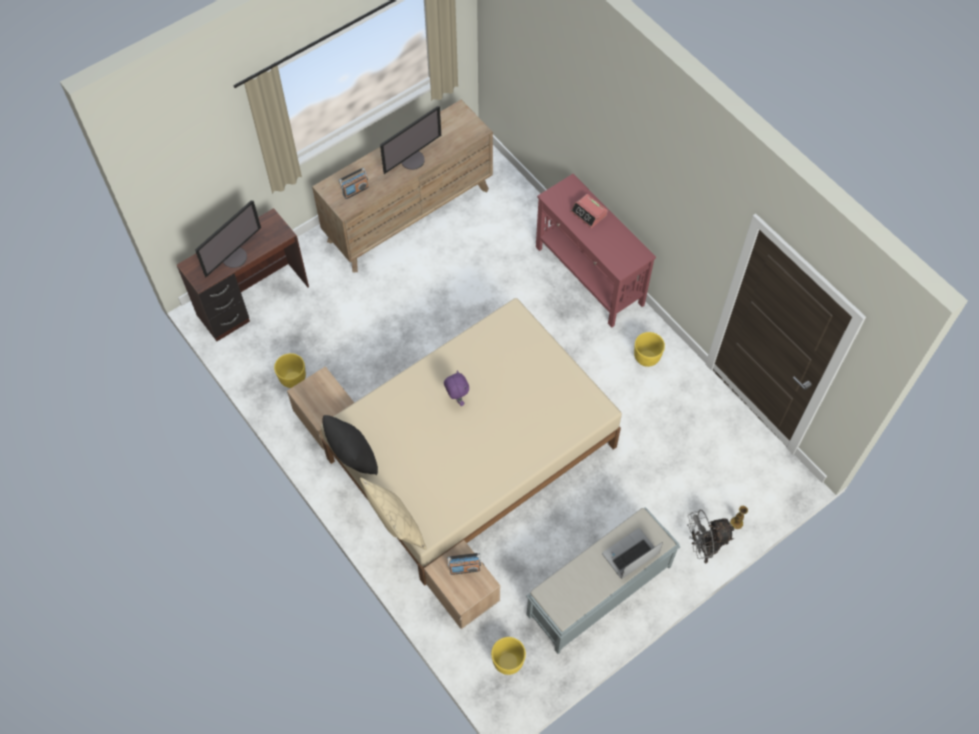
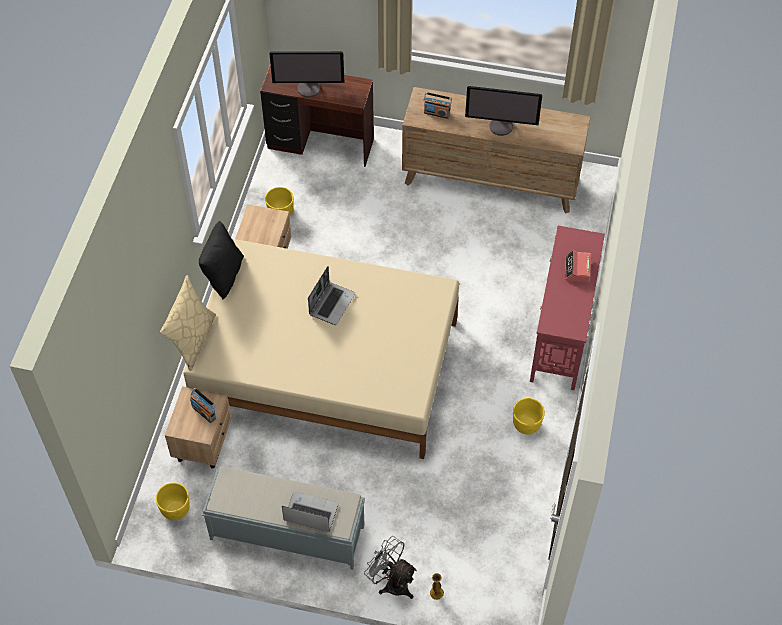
camera: 50 degrees right, 5 degrees down
purple plush toy [444,371,469,406] -> laptop [308,266,356,325]

